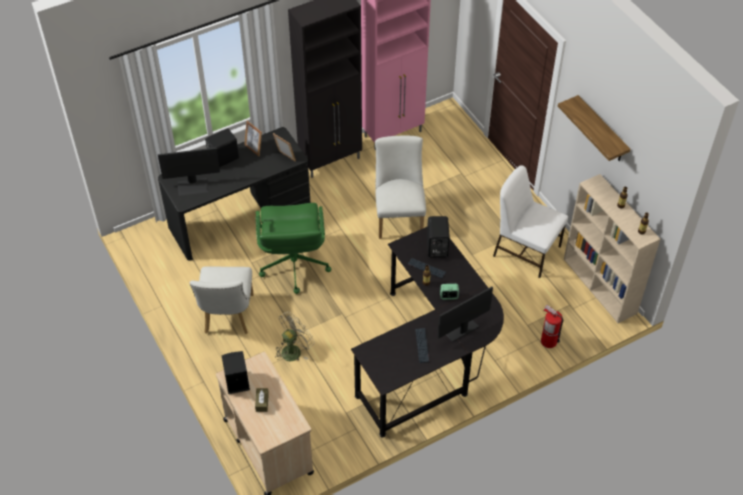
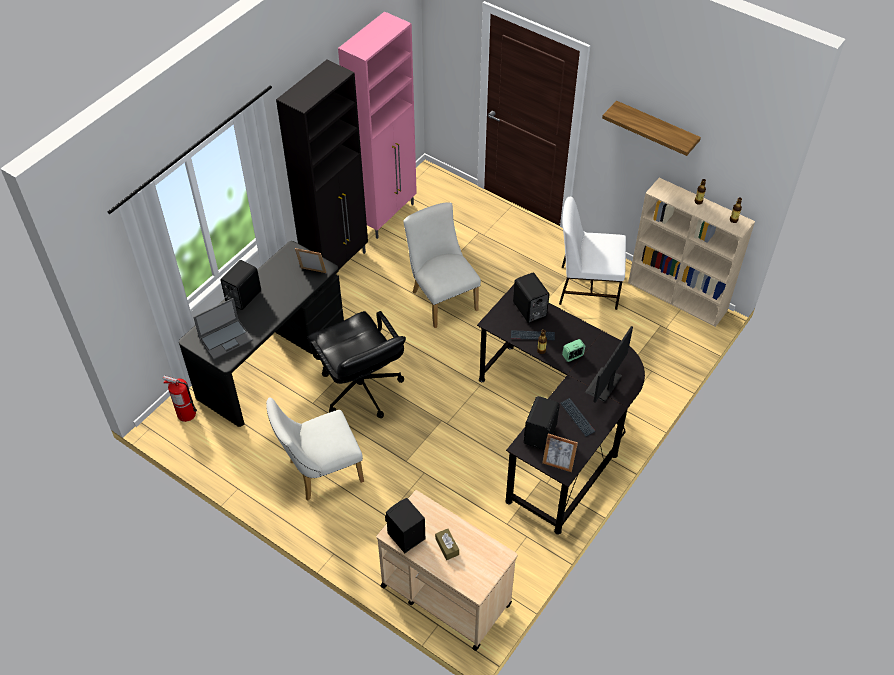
camera: 25 degrees left, 0 degrees up
monitor [158,148,220,196] -> laptop [193,298,253,359]
white chair [190,267,254,334] -> white chair turned 90 degrees clockwise [266,397,364,501]
picture frame [244,121,262,156] -> picture frame moved to [542,433,578,472]
green office chair [256,203,331,294] -> black office chair [307,311,406,418]
beige fan [275,312,315,361] -> none
fire extinguisher [541,305,563,348] -> fire extinguisher moved to [163,375,197,422]
none -> black speaker [524,396,560,450]

